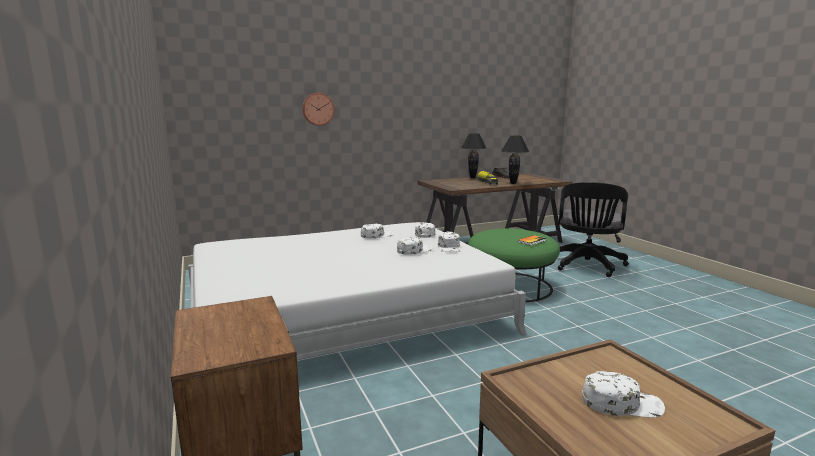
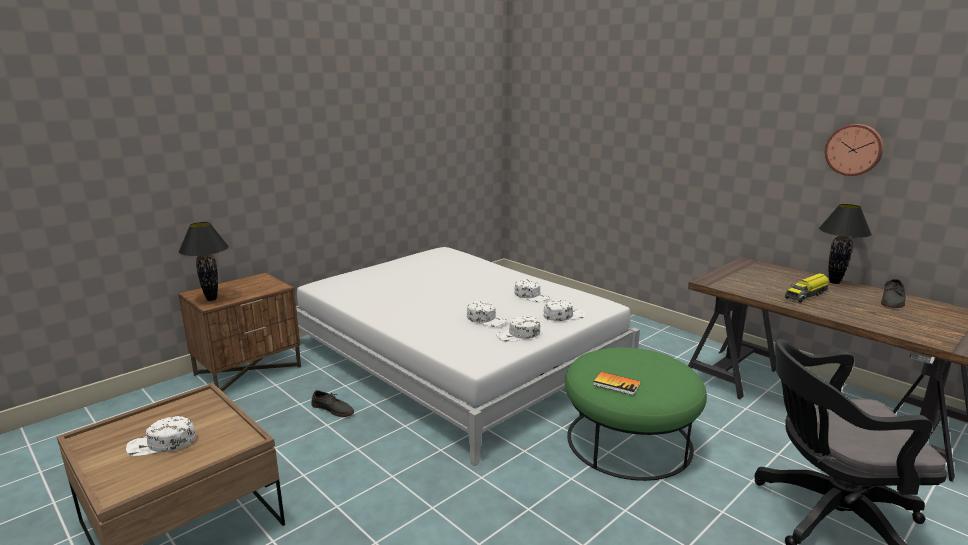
camera: 70 degrees right, 5 degrees up
wall clock [302,93,334,126] -> wall clock moved to [825,124,884,176]
black table lamp [502,136,529,184] -> black table lamp moved to [179,222,229,301]
white cap [582,371,665,418] -> white cap turned 90 degrees clockwise [126,416,196,456]
none -> grey shoe [311,390,354,417]

